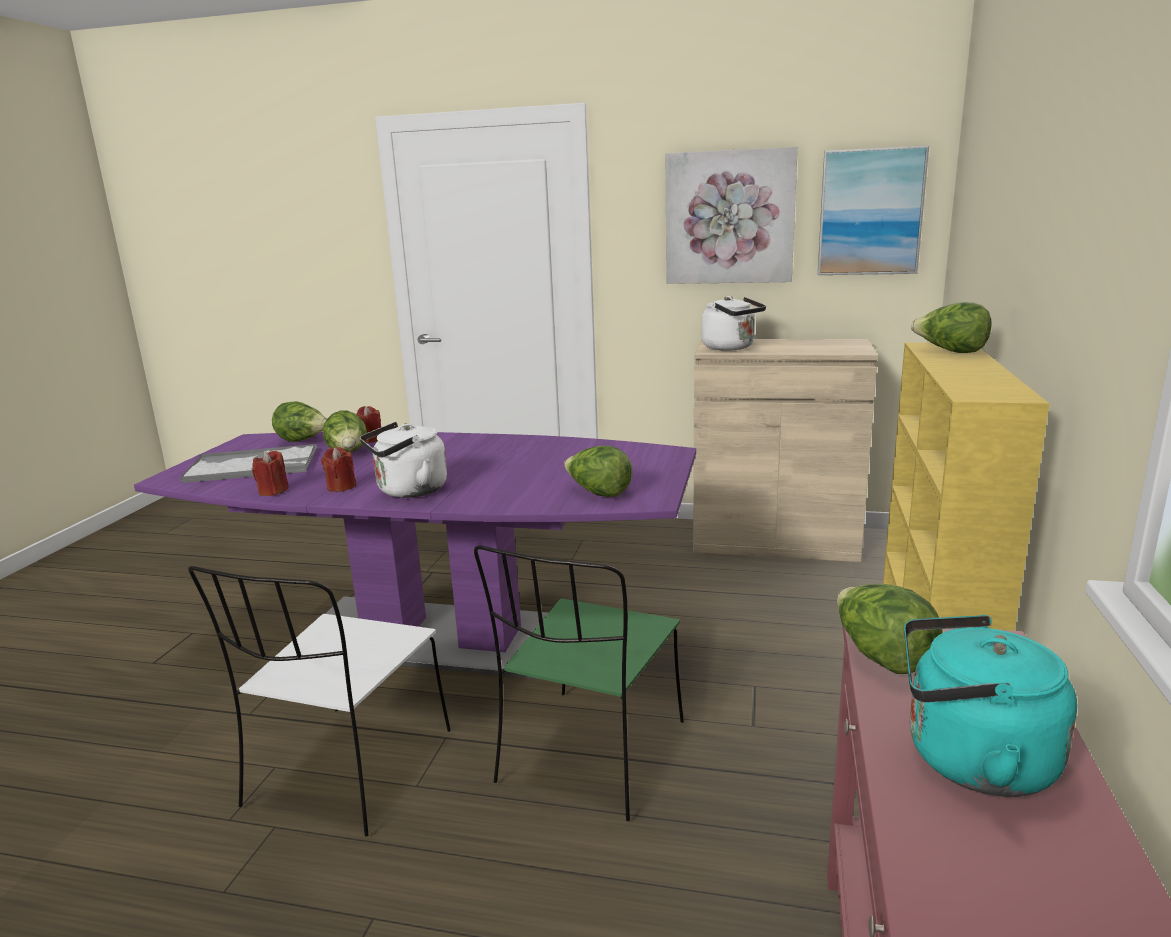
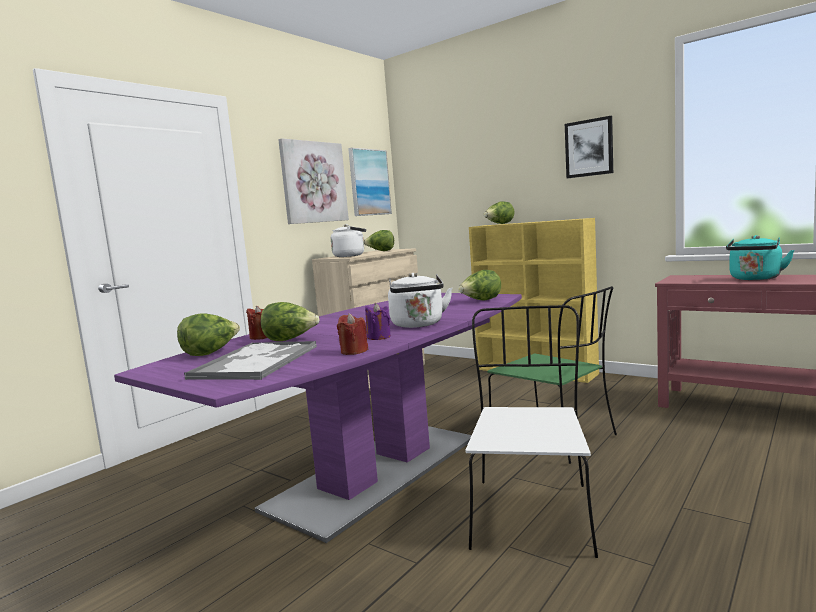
camera: 65 degrees left, 10 degrees down
white chair [188,566,451,836] -> white chair turned 120 degrees counterclockwise [465,305,598,558]
red candle [321,447,357,492] -> purple candle [365,303,391,340]
lettuce [837,584,942,674] -> lettuce moved to [364,230,394,251]
none -> picture [565,116,613,178]

